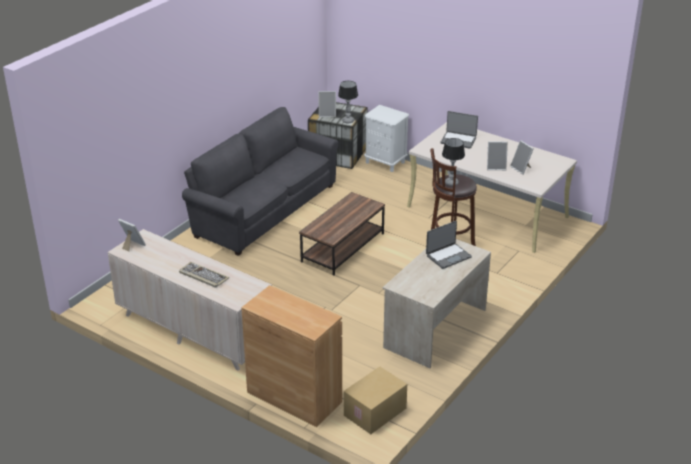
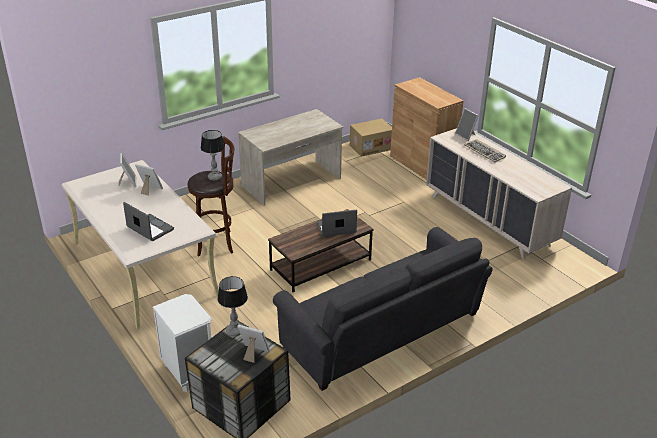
camera: 160 degrees left, 0 degrees up
picture frame [118,219,146,252] -> picture frame moved to [455,108,479,141]
laptop [426,221,472,269] -> laptop moved to [317,210,357,237]

